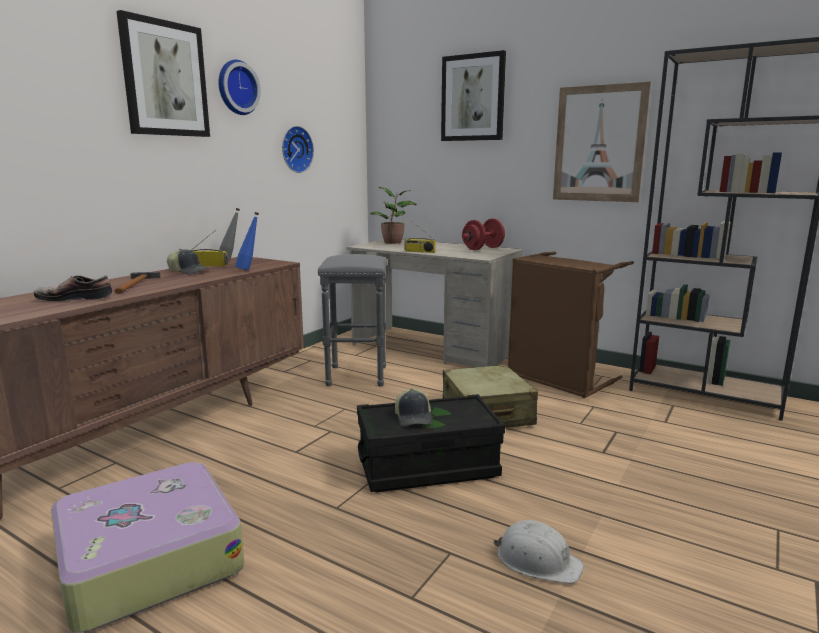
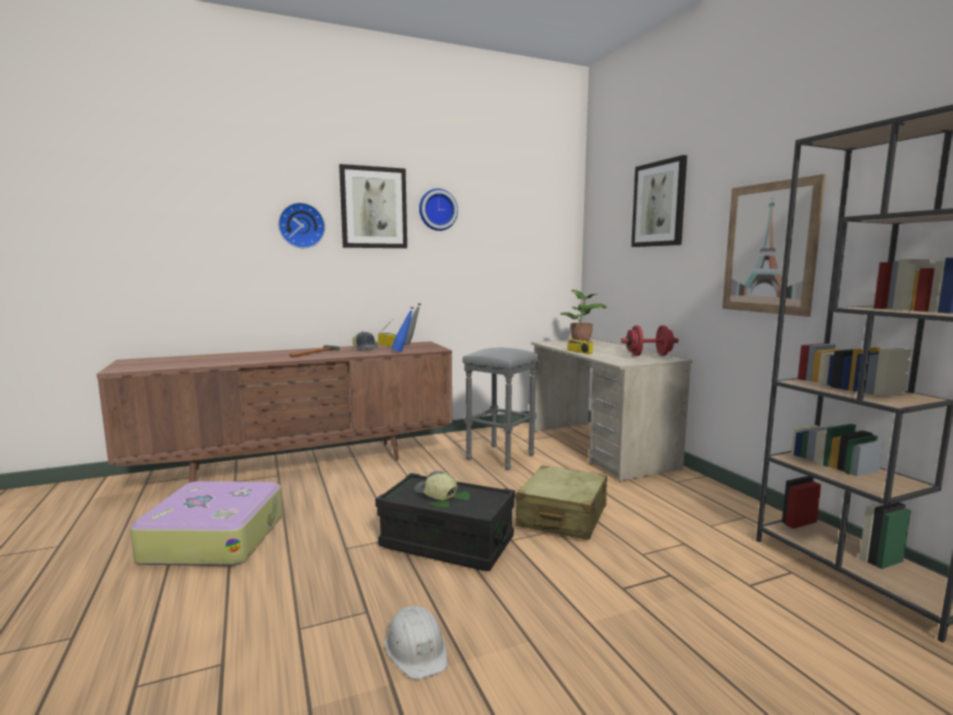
camera: 35 degrees right, 5 degrees down
shoe [34,275,112,301] -> none
wall clock [282,126,314,173] -> wall clock moved to [278,202,325,248]
cap [395,388,432,426] -> cap turned 105 degrees clockwise [414,471,457,500]
brown laundry basket [508,251,634,398] -> none

